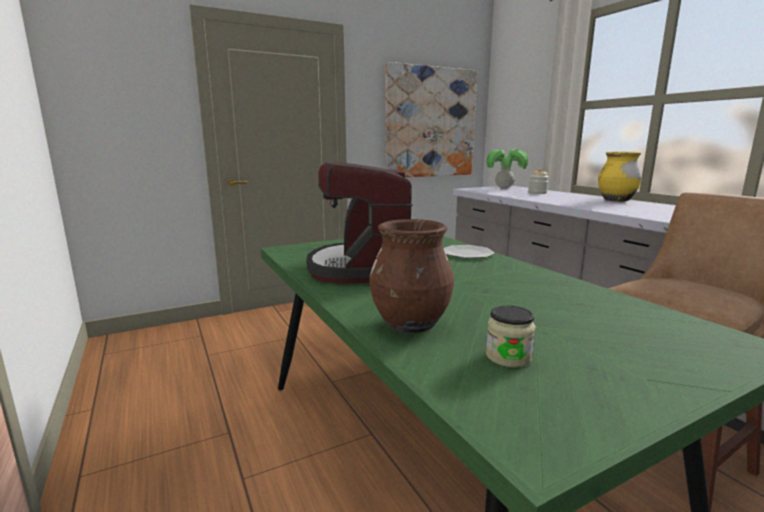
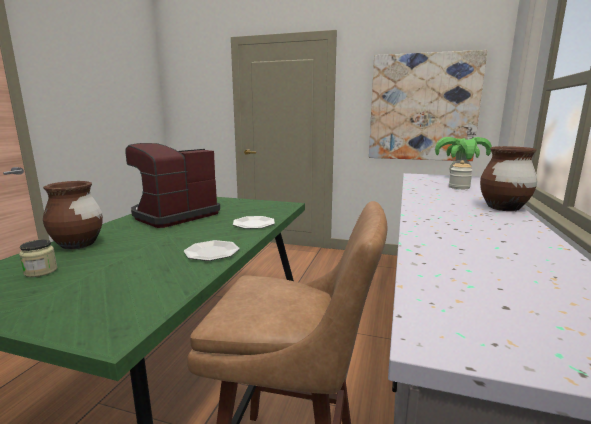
camera: 45 degrees right, 0 degrees up
yellow vase [598,152,642,202] -> brown vase [480,146,537,211]
none -> plate [183,240,240,261]

